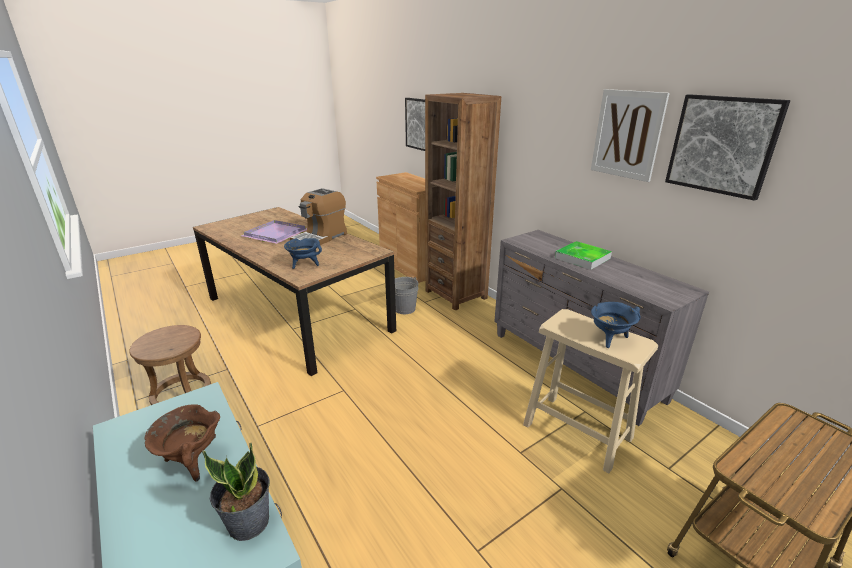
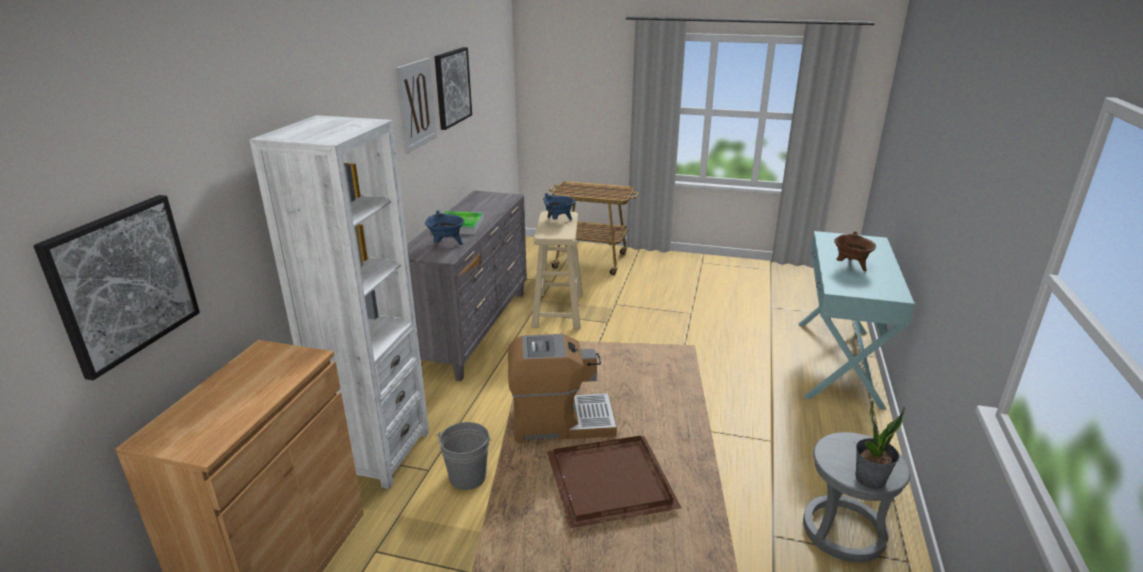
camera: 130 degrees left, 0 degrees up
brown stool [129,325,211,405] -> grey stool [803,432,910,562]
potted plant [202,443,270,541] -> potted plant moved to [855,401,905,489]
purple tray [241,220,307,244] -> brown tray [547,436,682,528]
blue cooking pot [284,238,322,269] -> blue cooking pot moved to [425,210,465,245]
brown bookcase [425,93,501,310] -> white bookcase [250,115,429,489]

